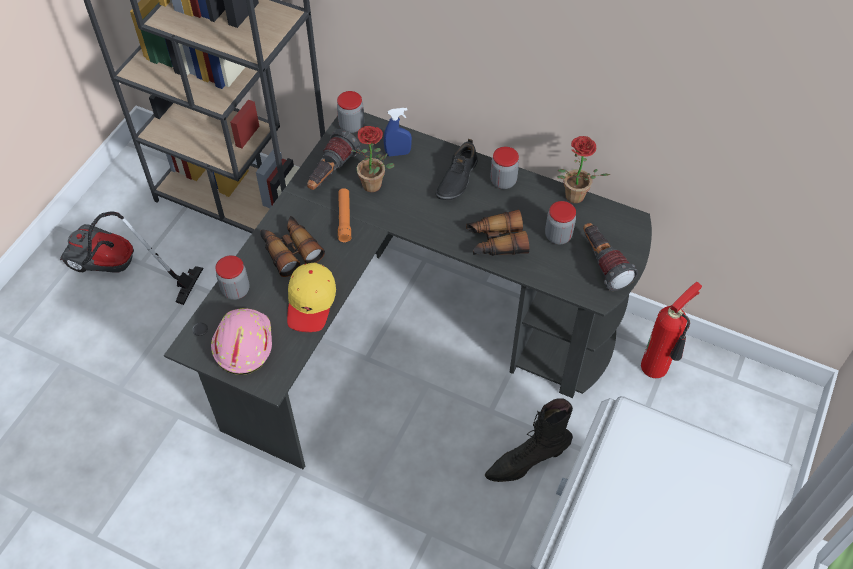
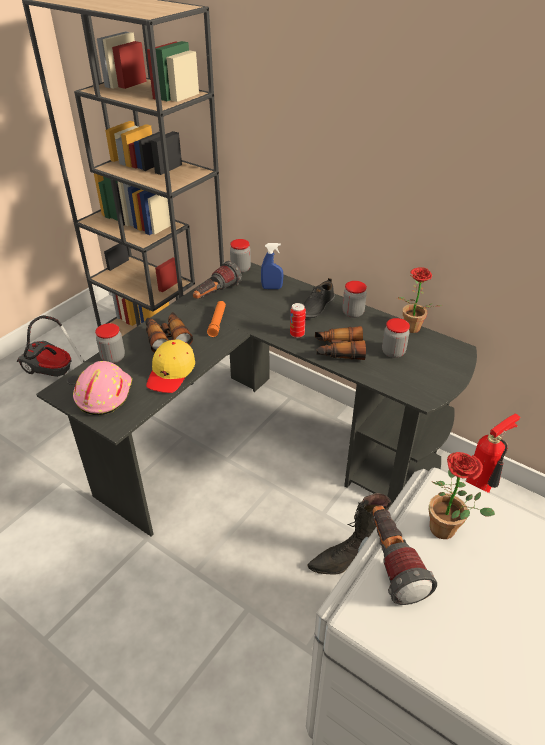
camera: 10 degrees right, 15 degrees down
potted plant [351,126,394,192] -> potted plant moved to [429,452,495,539]
flashlight [583,223,638,291] -> flashlight moved to [372,505,437,605]
none -> can [290,303,306,338]

